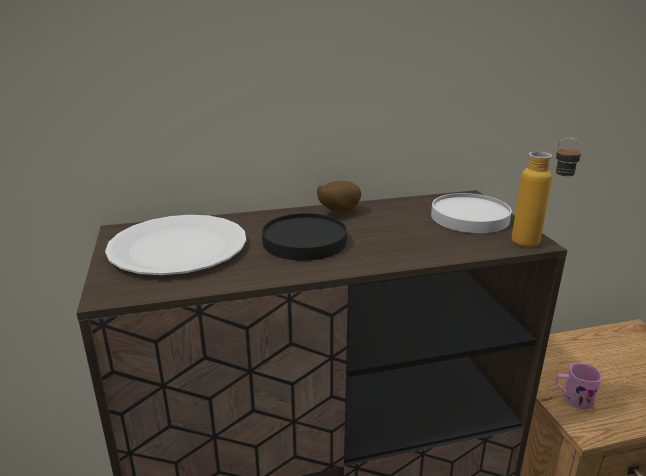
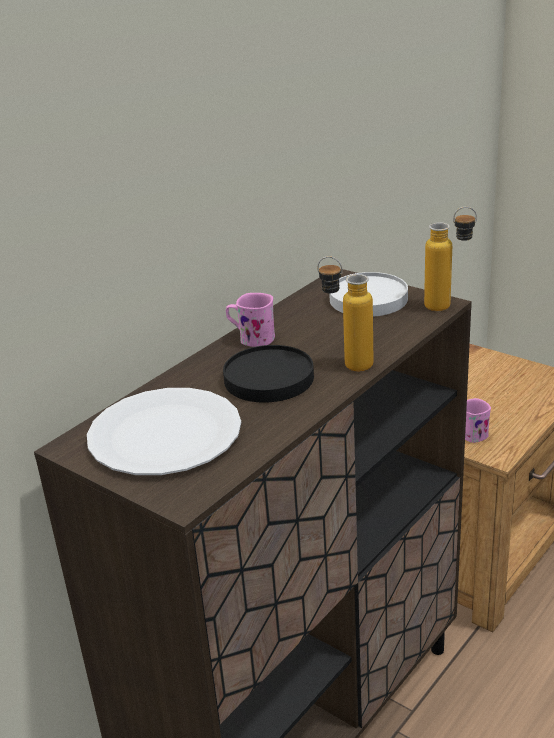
camera: 35 degrees left, 5 degrees up
potato [317,181,361,213] -> pink mug [226,293,275,347]
none -> bottle [317,256,374,371]

